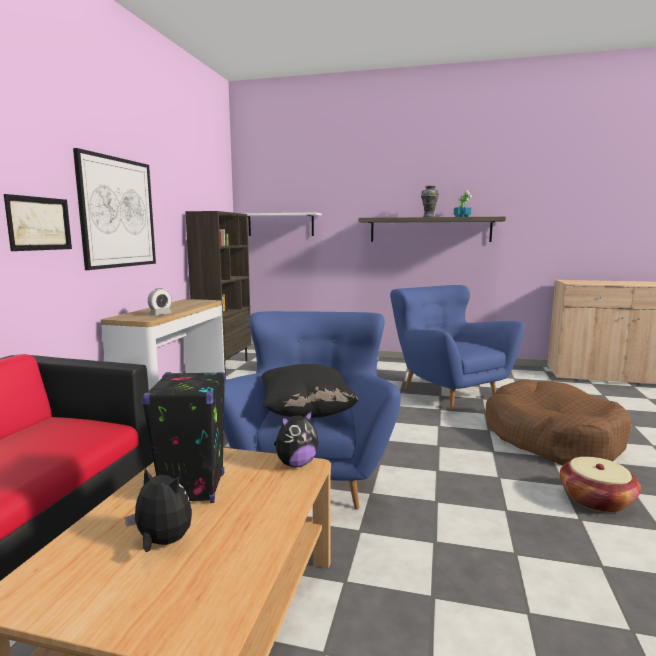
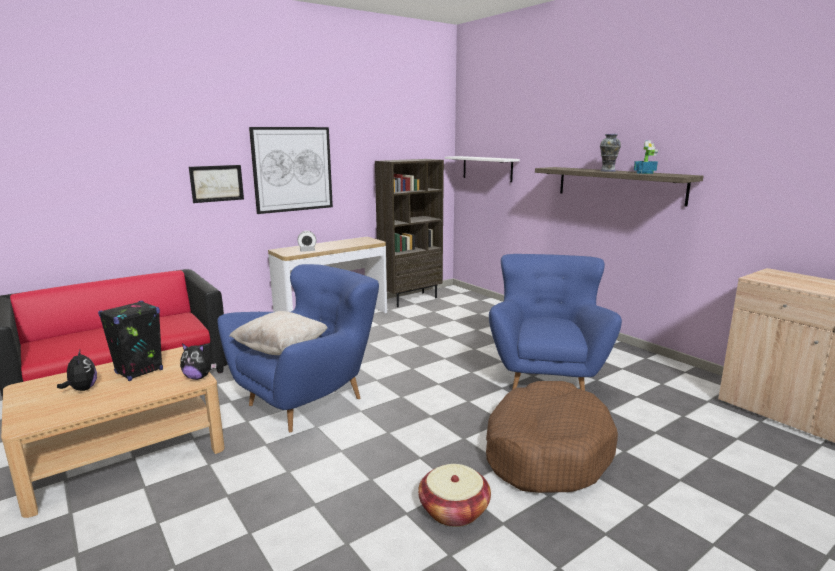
camera: 40 degrees right, 5 degrees up
black pillow [261,364,359,418] -> beige pillow [229,311,328,355]

